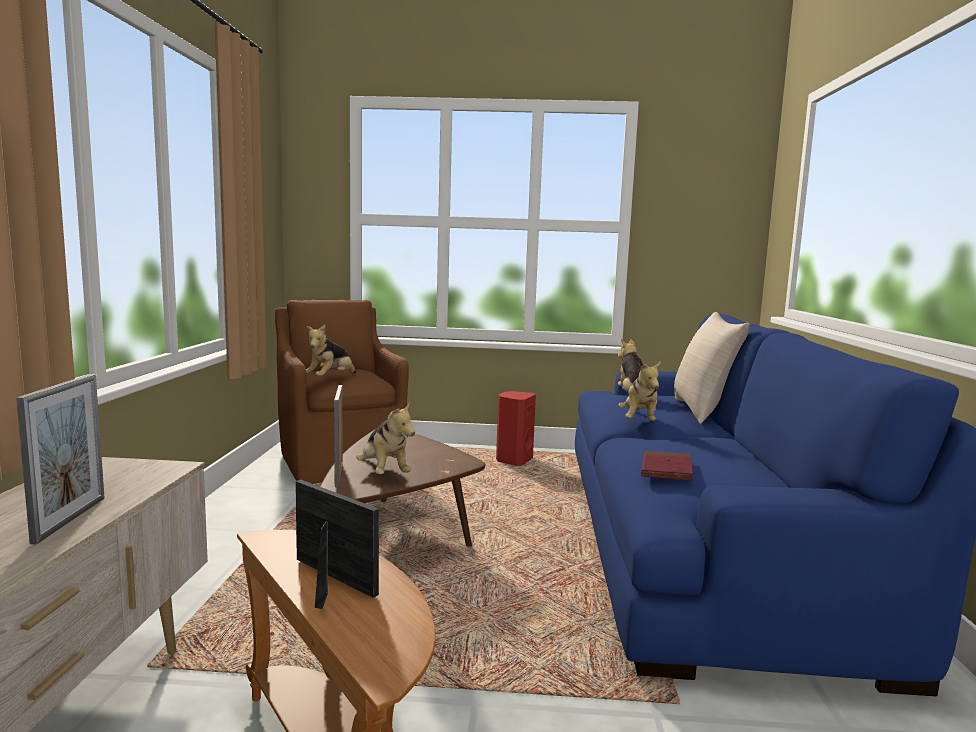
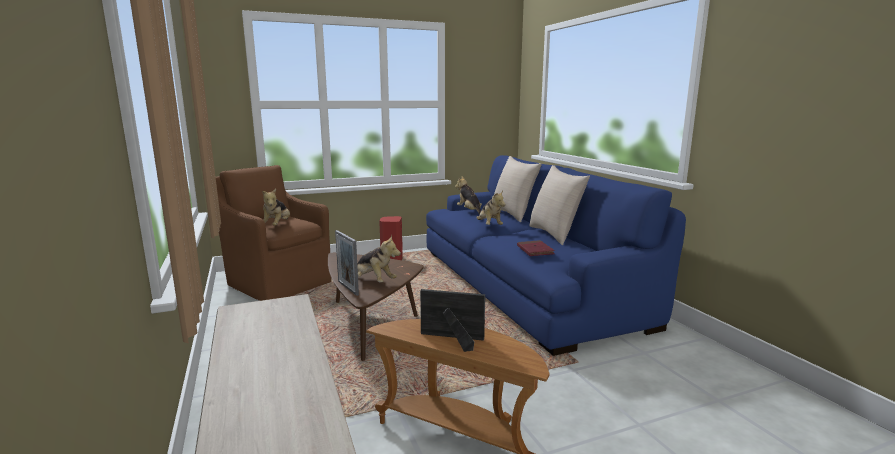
camera: 25 degrees left, 5 degrees up
picture frame [16,374,105,544] -> none
none -> beige pillow [529,165,590,245]

